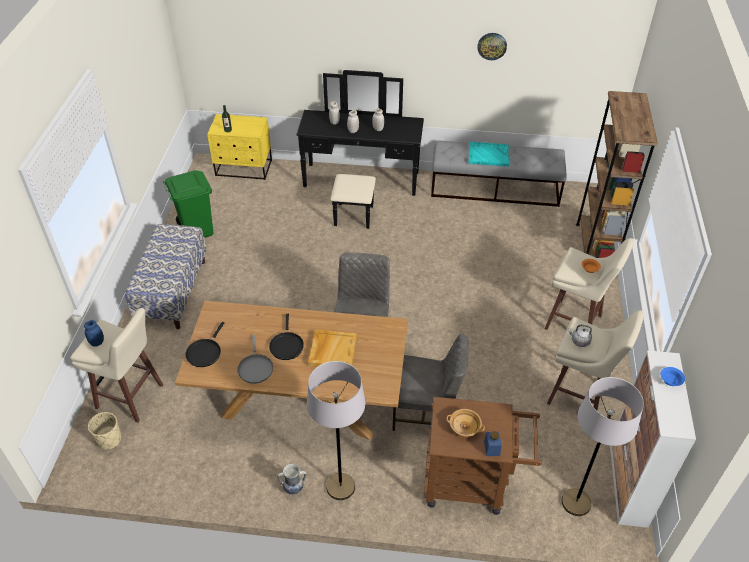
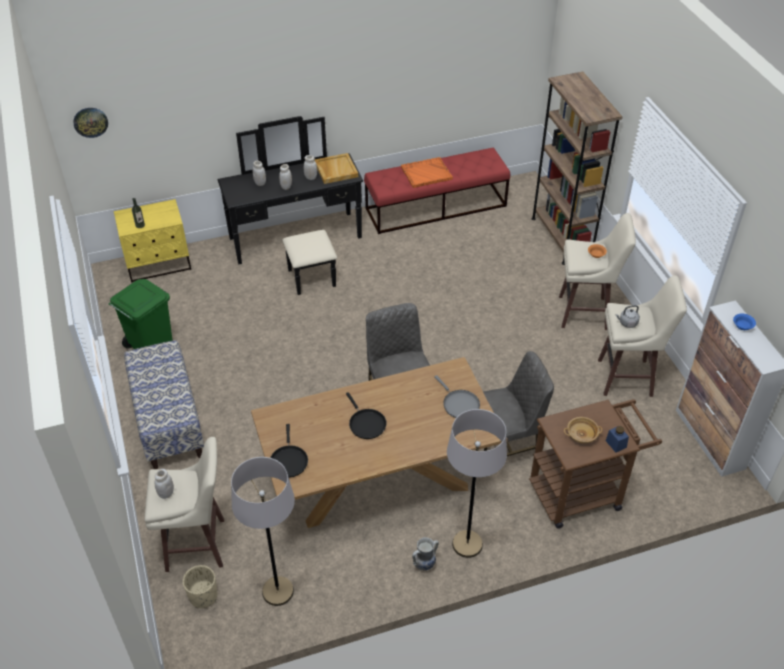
camera: 25 degrees left, 0 degrees up
blue jar [84,320,104,347] -> white jar [155,469,174,499]
grey frying pan [237,335,273,384] -> grey frying pan moved to [434,375,480,418]
beige tray [308,330,357,367] -> beige tray moved to [314,153,358,184]
grey bench [431,141,567,207] -> red bench [364,148,510,234]
turquoise tray [468,141,509,166] -> orange tray [401,157,453,188]
wall clock [478,33,507,60] -> wall clock moved to [73,108,108,138]
grey floor lamp [561,377,644,516] -> grey floor lamp moved to [231,457,295,606]

